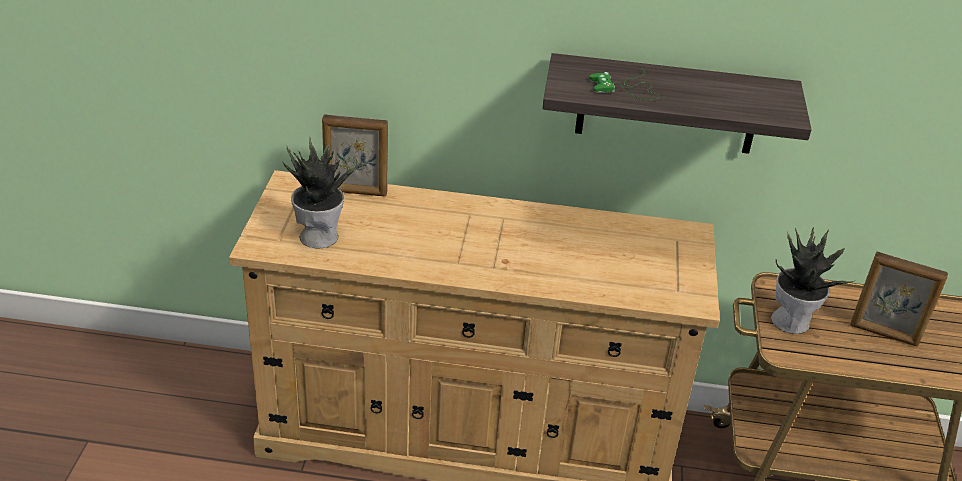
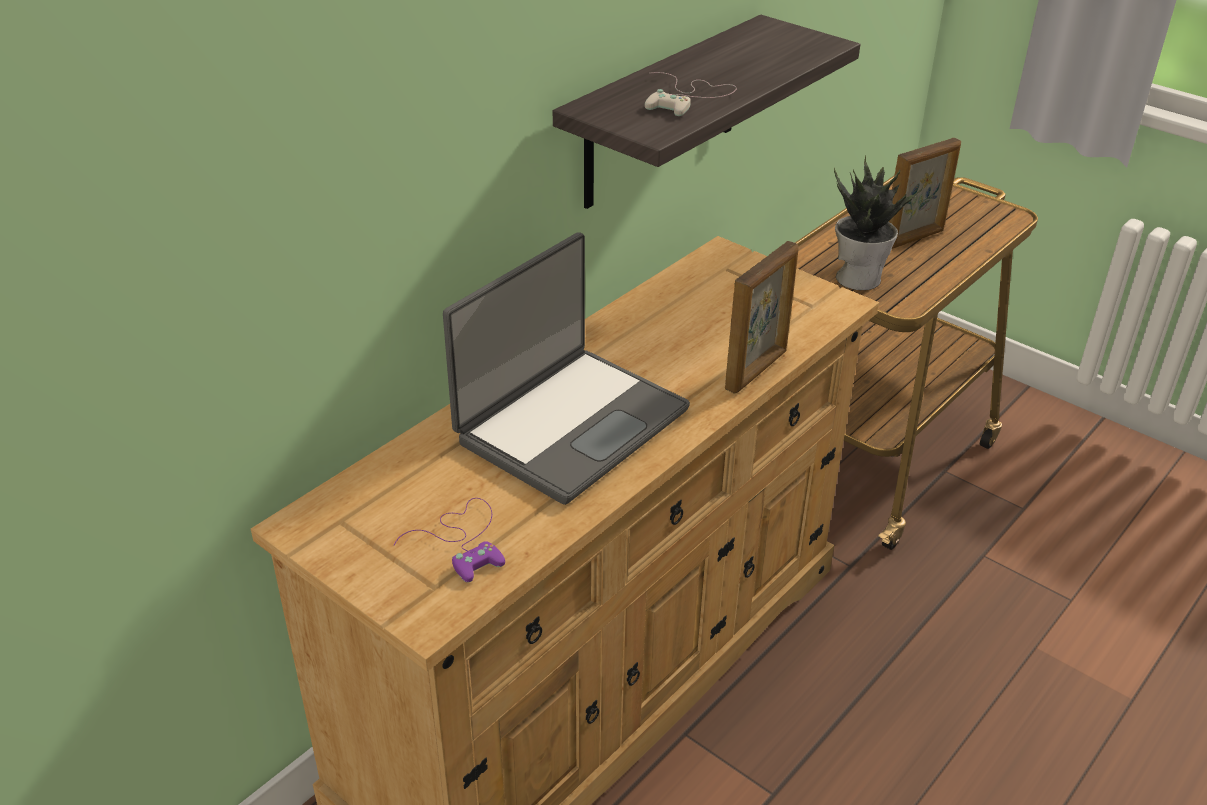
camera: 55 degrees left, 0 degrees up
potted plant [283,136,362,248] -> purple game controller [394,498,505,583]
picture frame [322,114,388,197] -> picture frame moved to [725,241,799,394]
green game controller [589,65,660,100] -> white game controller [645,72,737,116]
none -> laptop [443,232,690,505]

